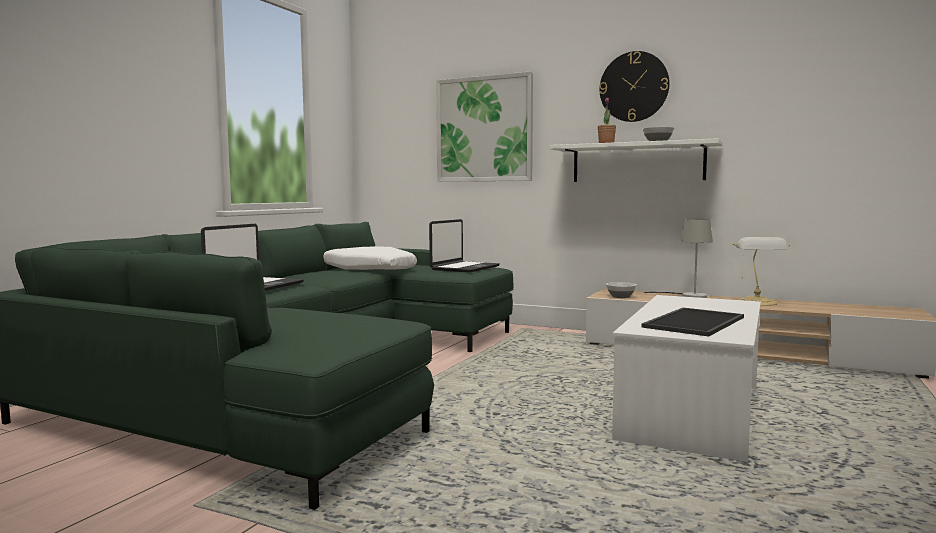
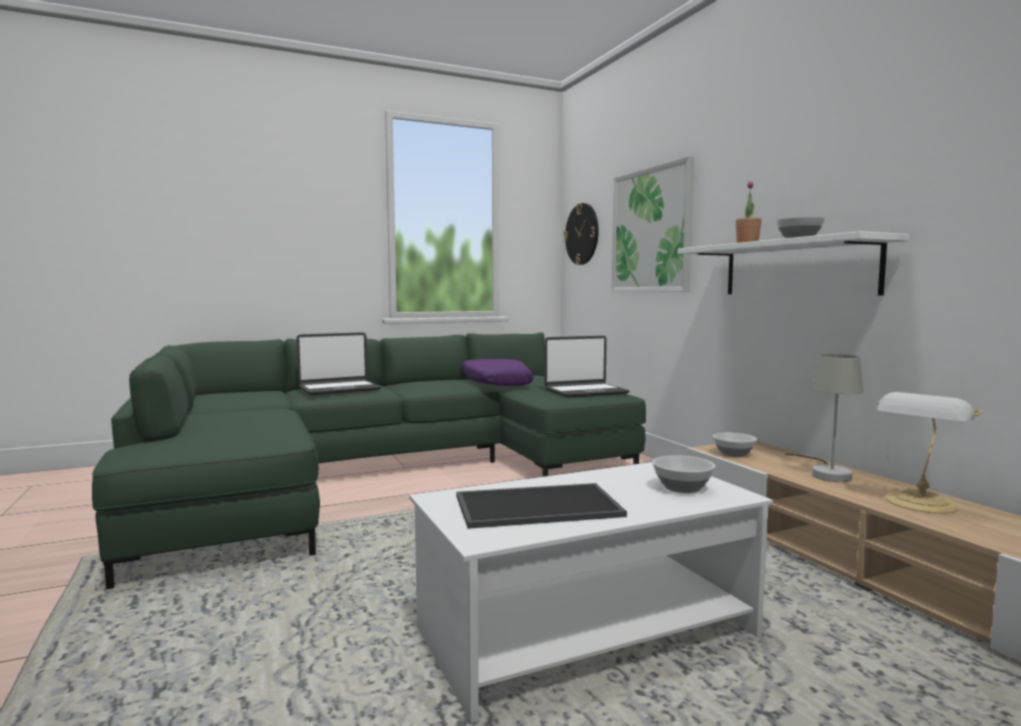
camera: 40 degrees right, 0 degrees up
white pillow [323,246,417,270] -> purple pillow [461,359,534,386]
wall clock [600,51,670,122] -> wall clock moved to [564,203,599,265]
none -> bowl [652,455,715,493]

